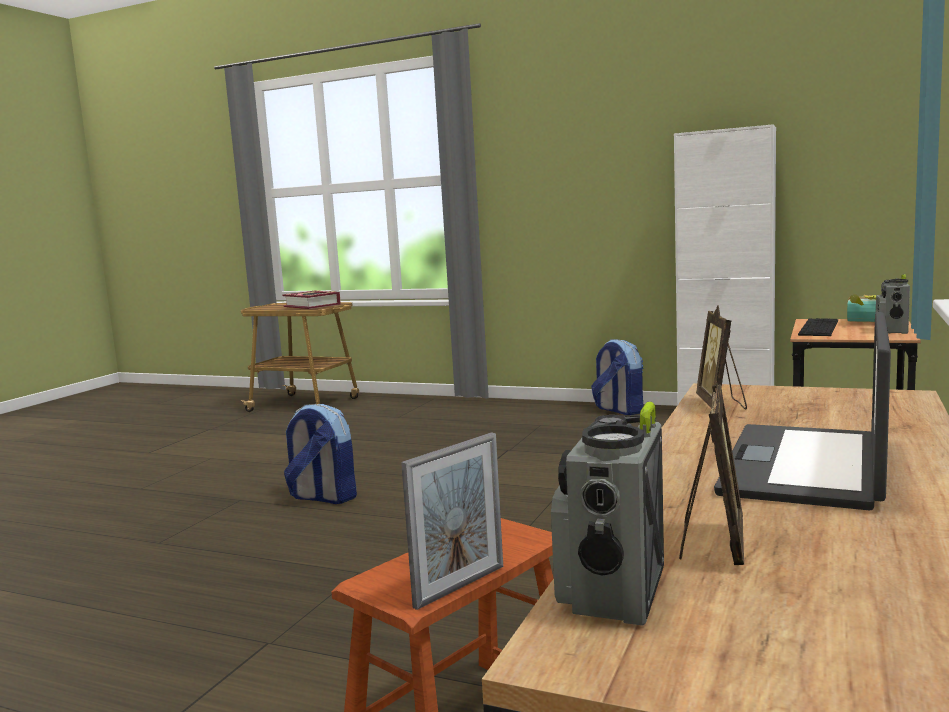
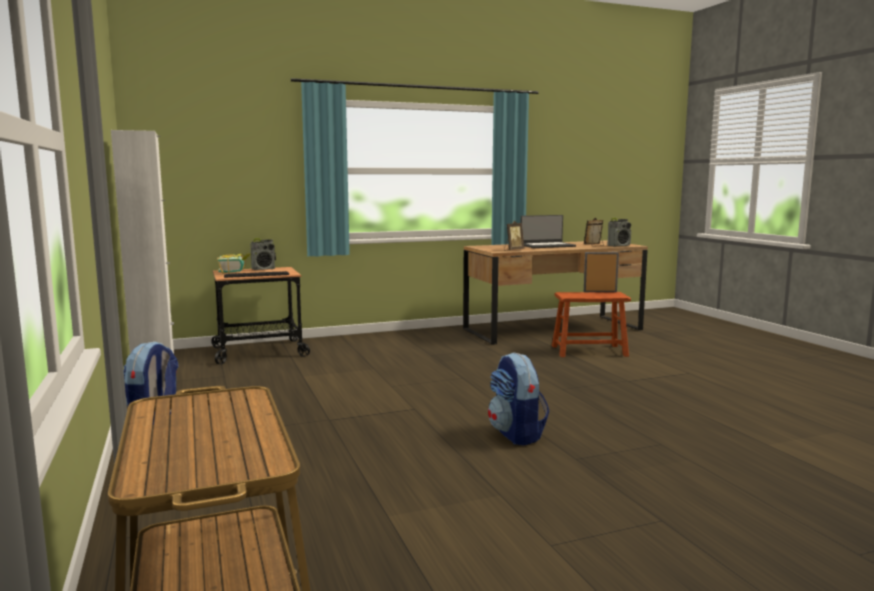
camera: 135 degrees left, 0 degrees up
book [282,290,341,309] -> none

